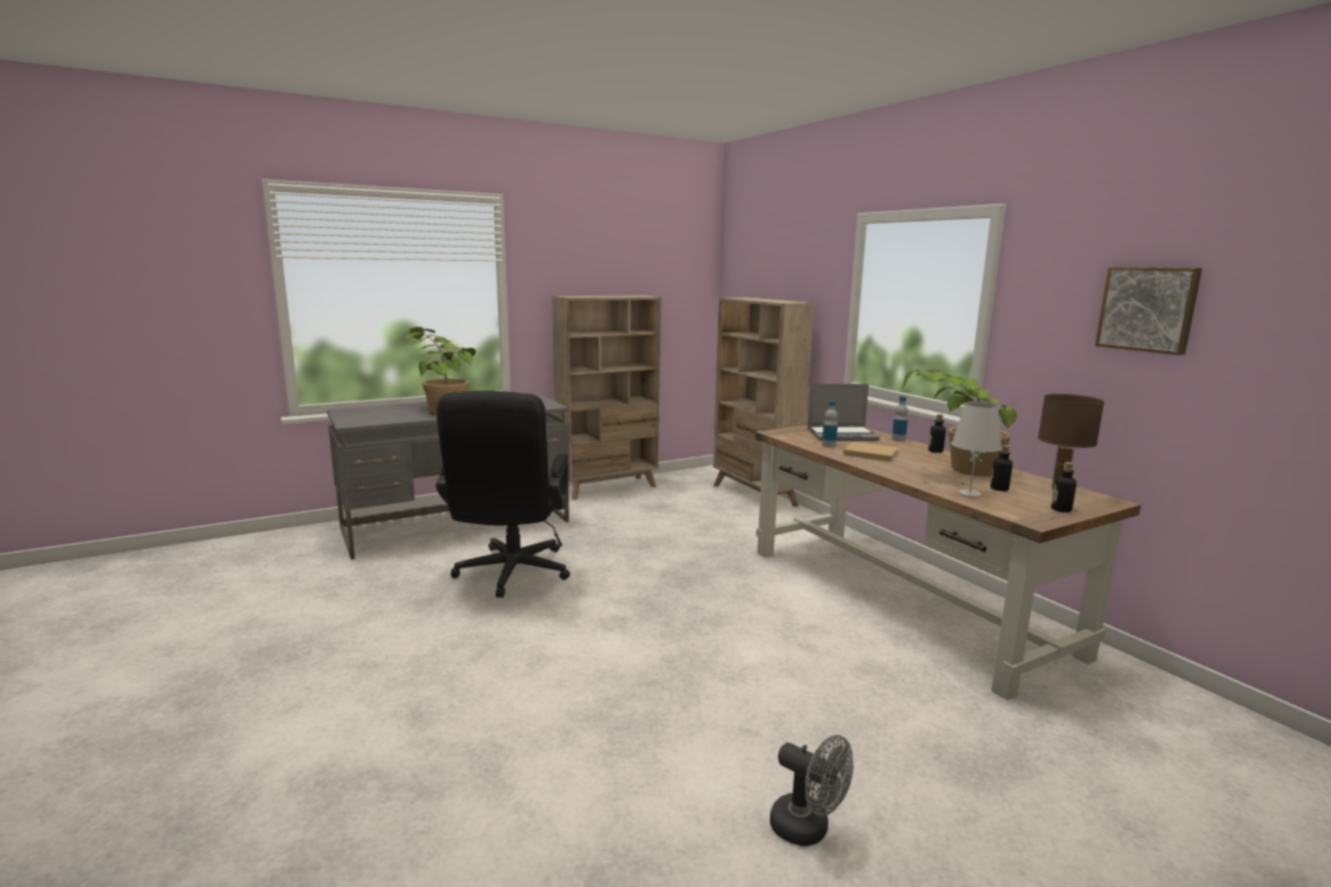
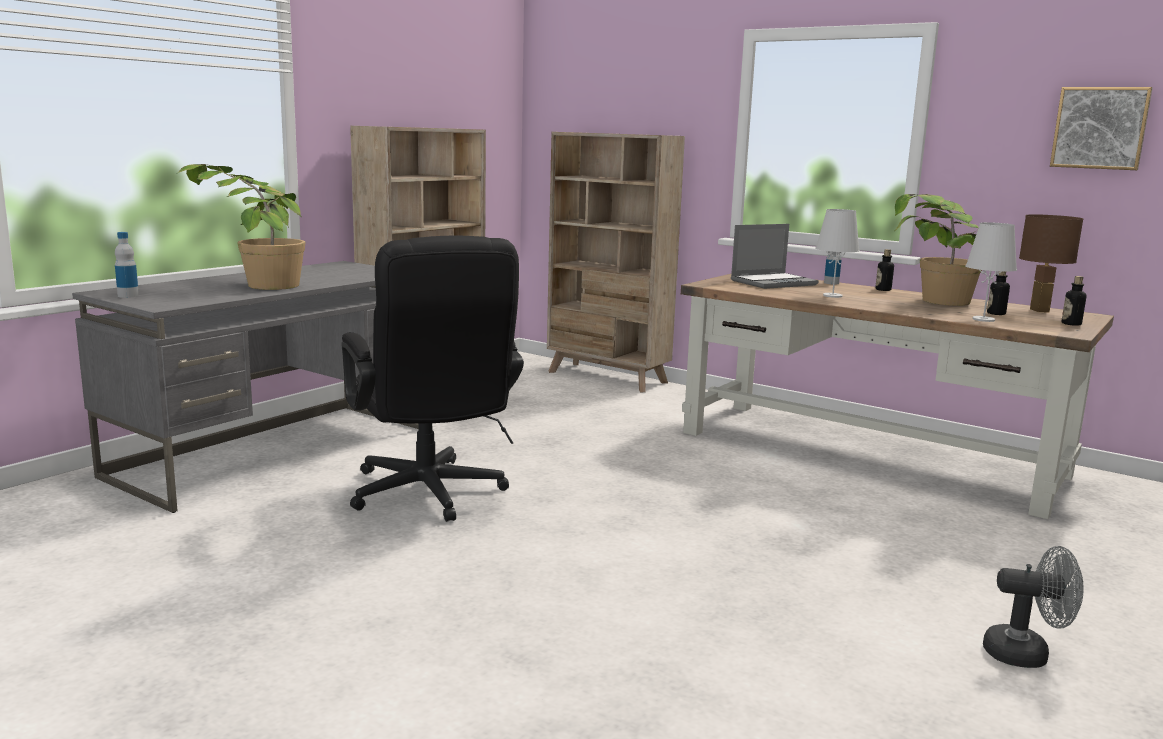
camera: 25 degrees left, 0 degrees up
bottle [822,400,838,448] -> bottle moved to [115,232,139,298]
beige book [843,442,899,462] -> white table lamp [815,209,860,298]

